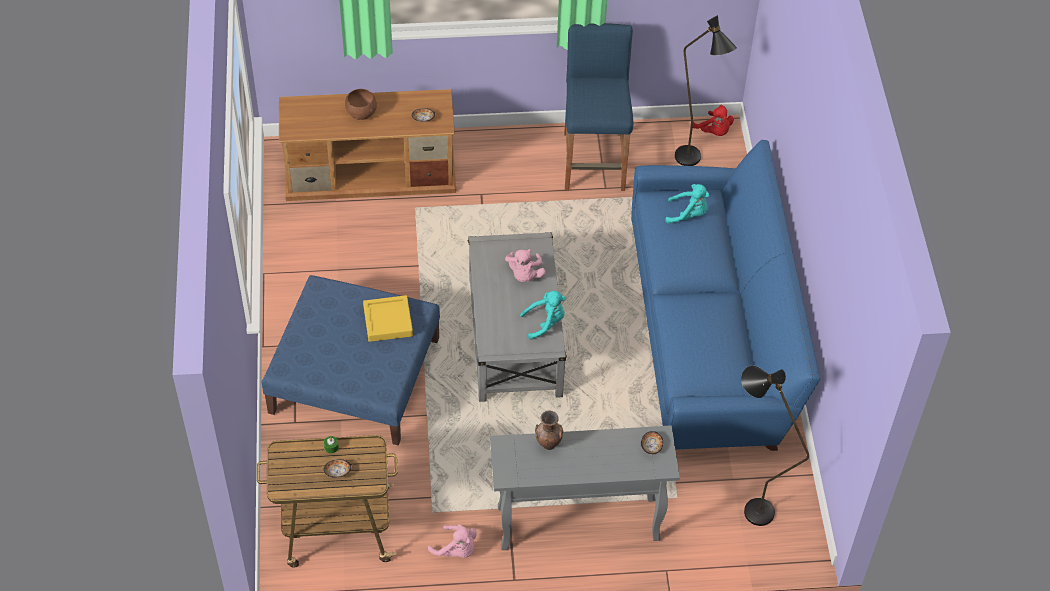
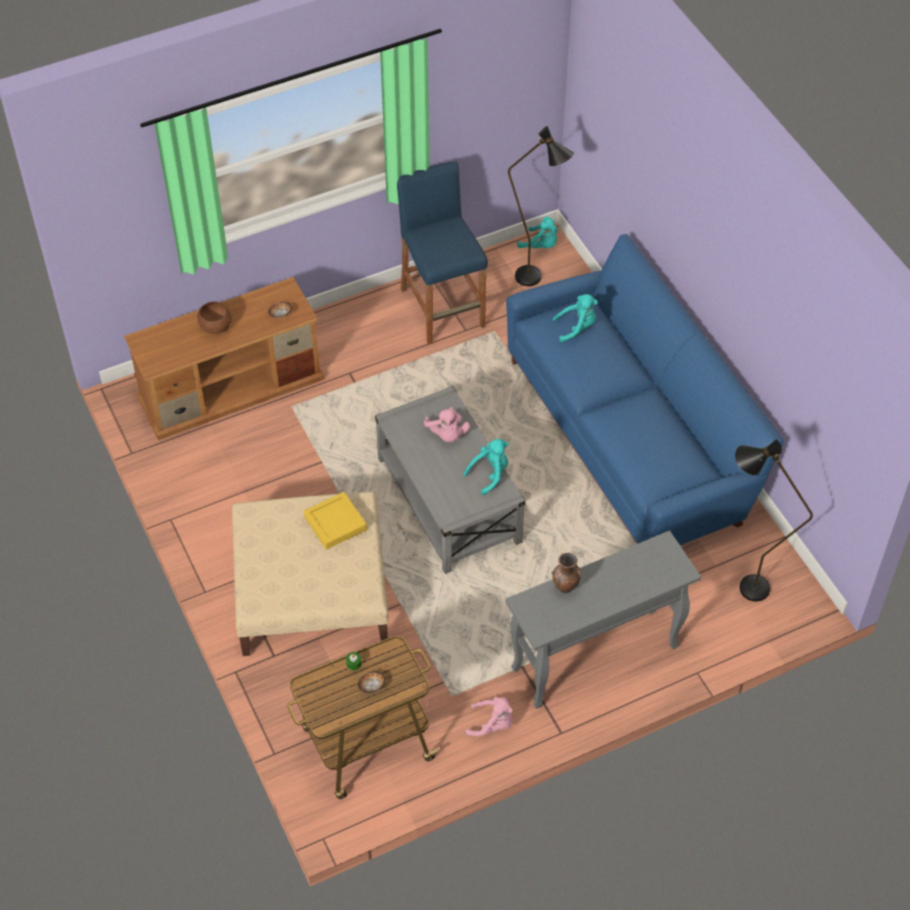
camera: 20 degrees left, 0 degrees up
blue ottoman [262,275,440,446] -> beige ottoman [232,491,388,656]
bowl [641,431,663,455] -> none
red plush toy [693,104,734,136] -> turquoise plush toy [517,217,558,249]

